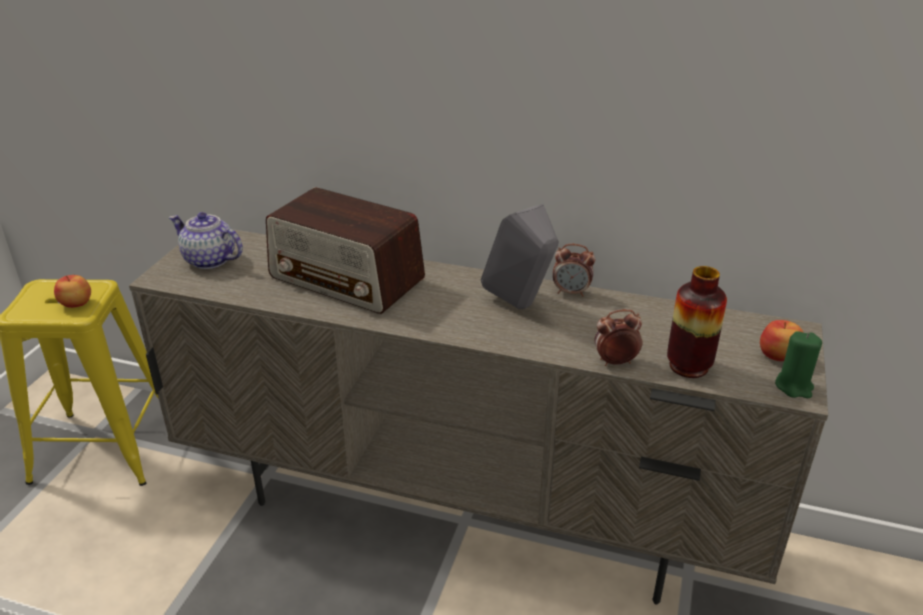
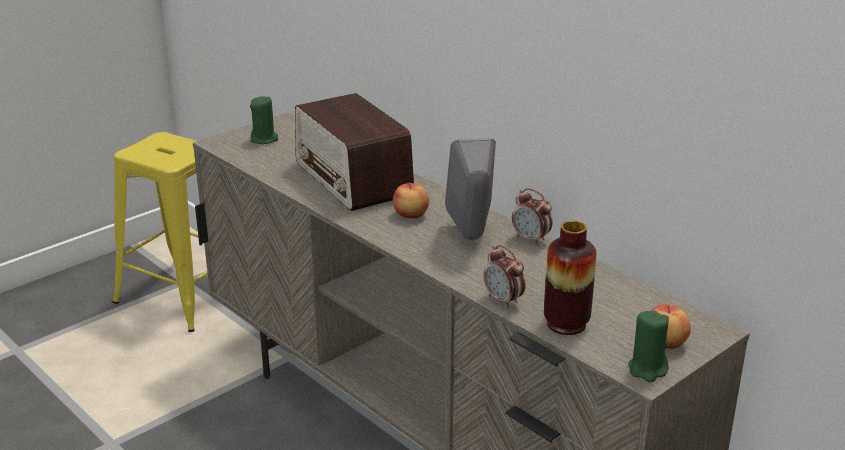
camera: 30 degrees right, 5 degrees down
apple [54,275,91,308] -> apple moved to [393,183,429,218]
teapot [169,212,243,269] -> green candle [250,96,278,144]
alarm clock [595,309,642,366] -> alarm clock turned 150 degrees counterclockwise [484,245,525,309]

